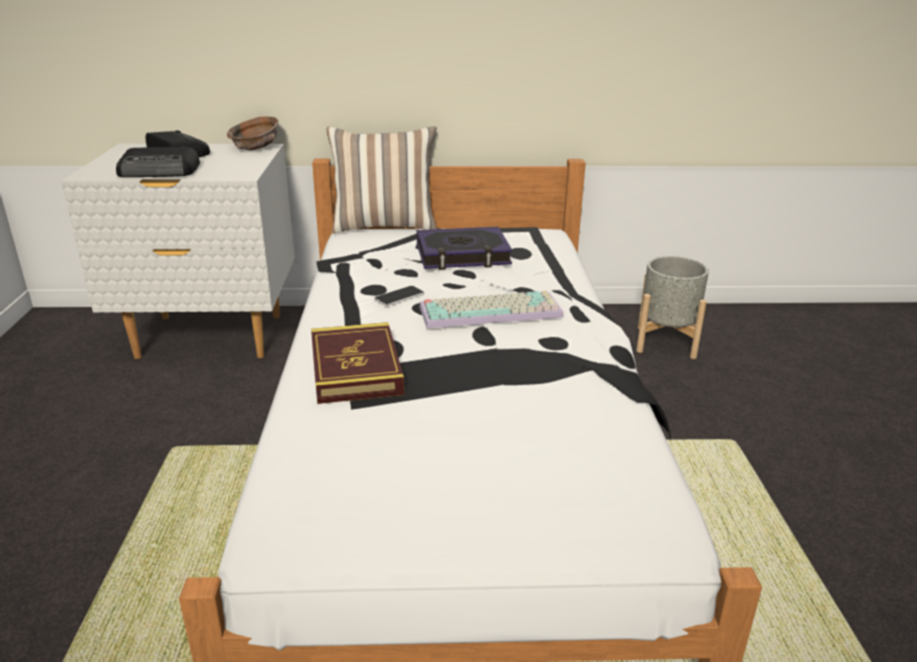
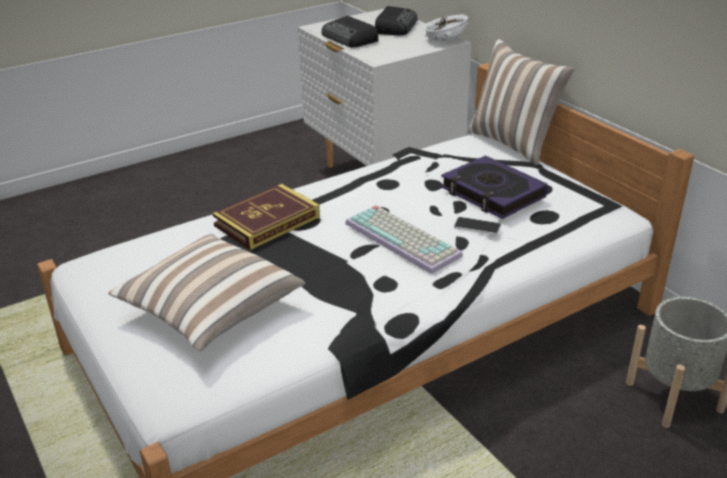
camera: 60 degrees right, 5 degrees up
brown bowl [227,117,278,150] -> white bowl [423,14,469,41]
phone [374,286,424,306] -> phone moved to [454,217,501,235]
none -> pillow [108,234,305,351]

